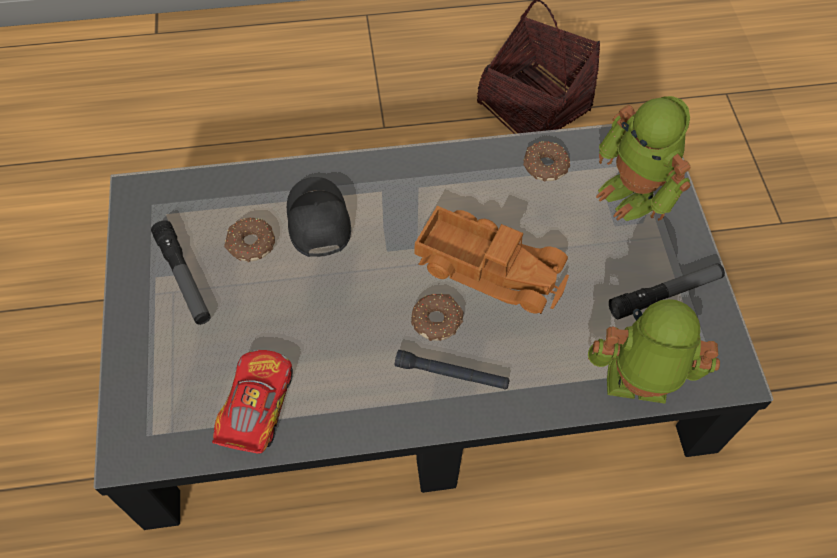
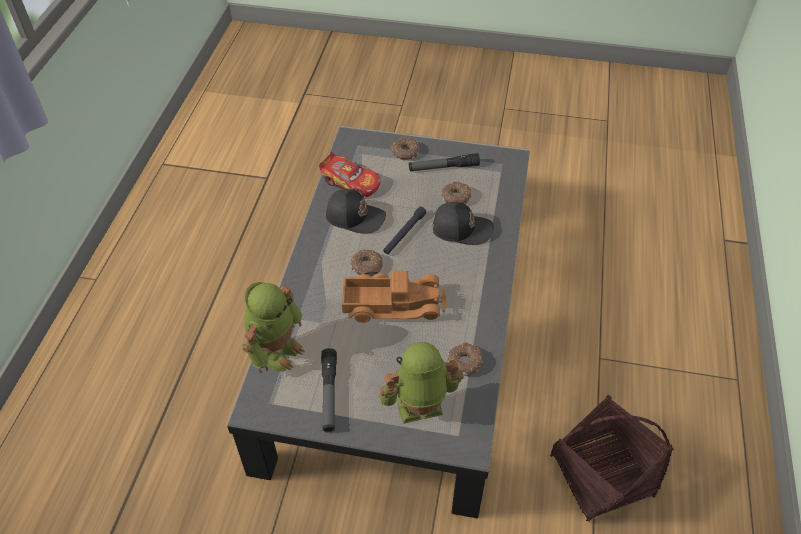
camera: 110 degrees right, 10 degrees down
black flashlight [395,350,510,390] -> black flashlight moved to [383,207,426,254]
toy truck [415,206,569,314] -> toy truck turned 135 degrees counterclockwise [342,271,446,323]
none -> black cap [326,189,386,234]
none -> donut [391,137,420,160]

